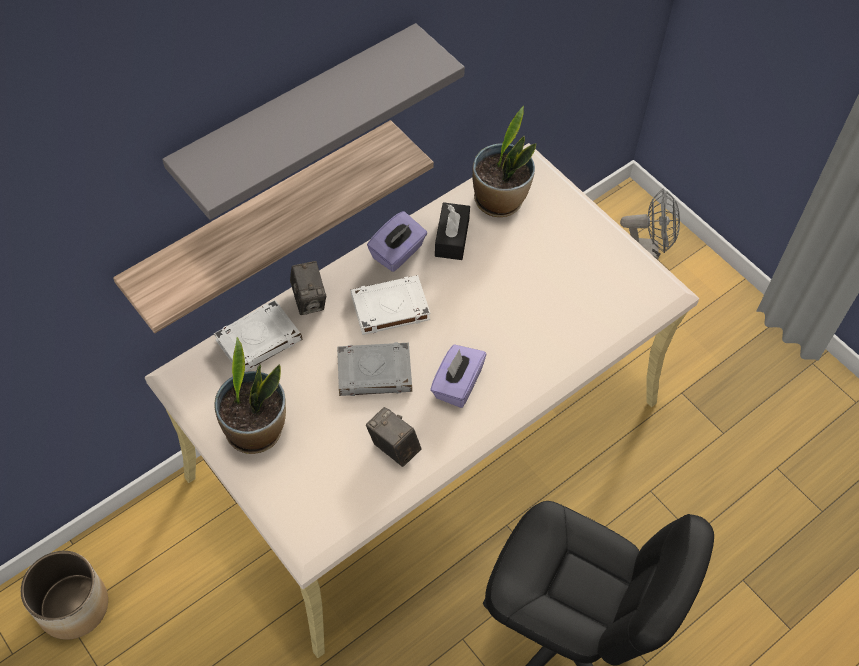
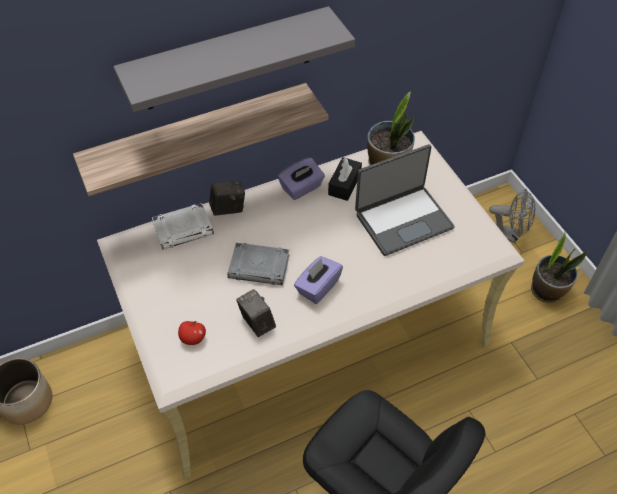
camera: 15 degrees right, 5 degrees down
potted plant [214,337,286,454] -> potted plant moved to [531,232,588,303]
camera [290,261,326,315] -> camera turned 105 degrees counterclockwise [209,181,245,216]
white book [351,275,430,335] -> none
none -> apple [178,321,206,345]
none -> laptop [355,144,455,256]

